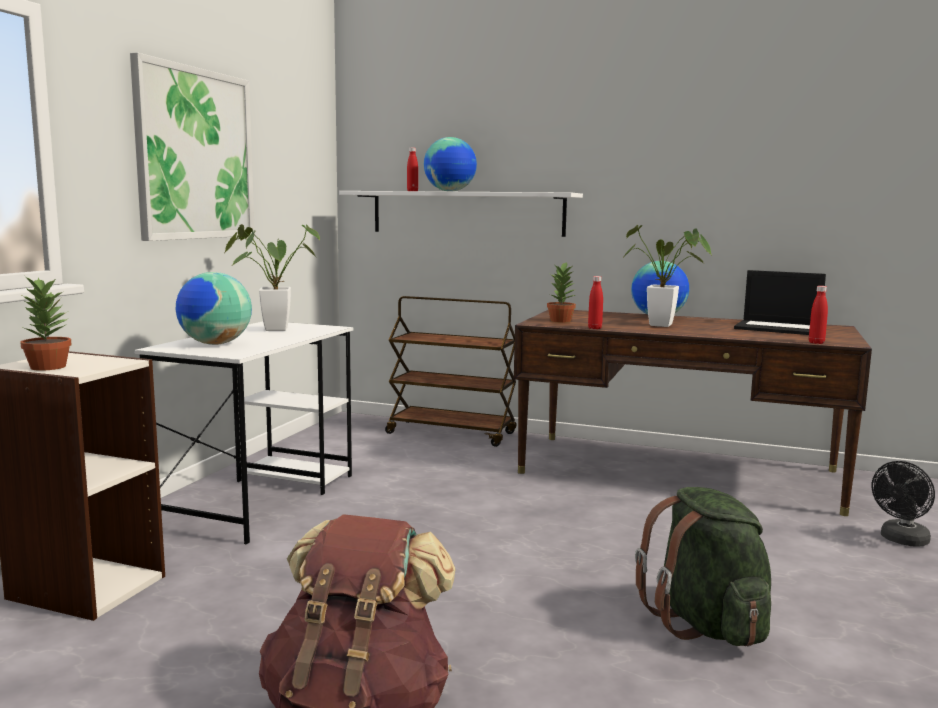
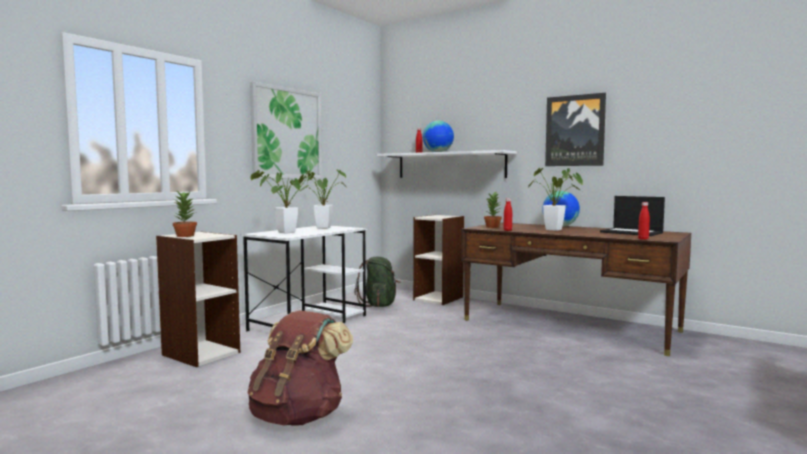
camera: 15 degrees right, 5 degrees down
globe [176,272,252,345] -> potted plant [250,170,313,234]
brown cart [385,296,517,447] -> bookcase [413,215,464,305]
green backpack [635,487,771,647] -> green backpack moved to [355,257,400,307]
black fan [872,461,935,547] -> none
none -> picture [545,93,606,166]

